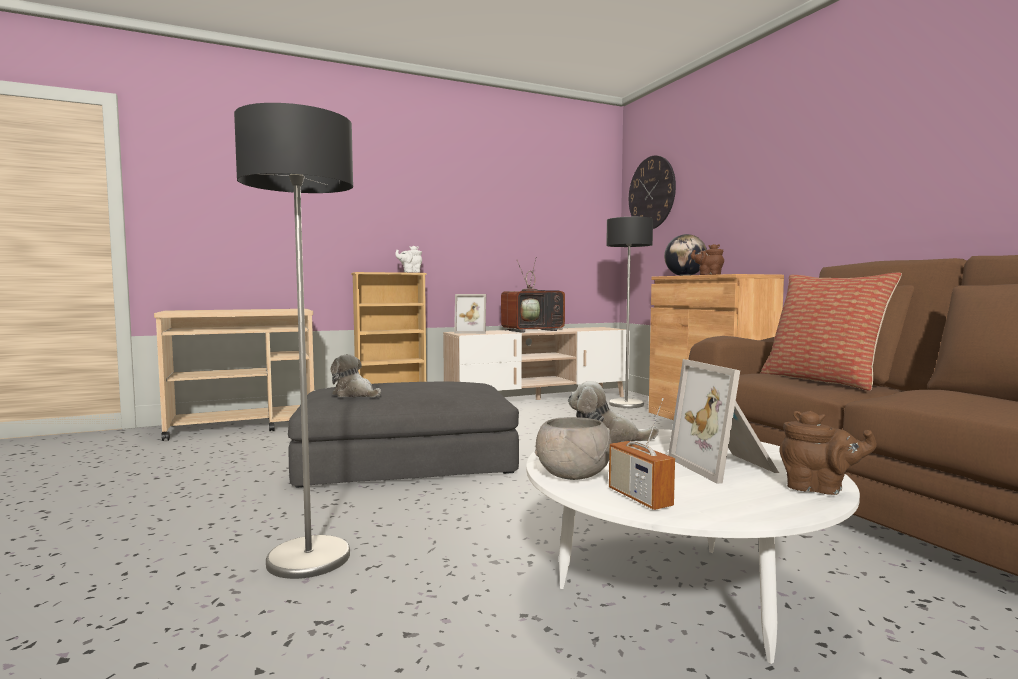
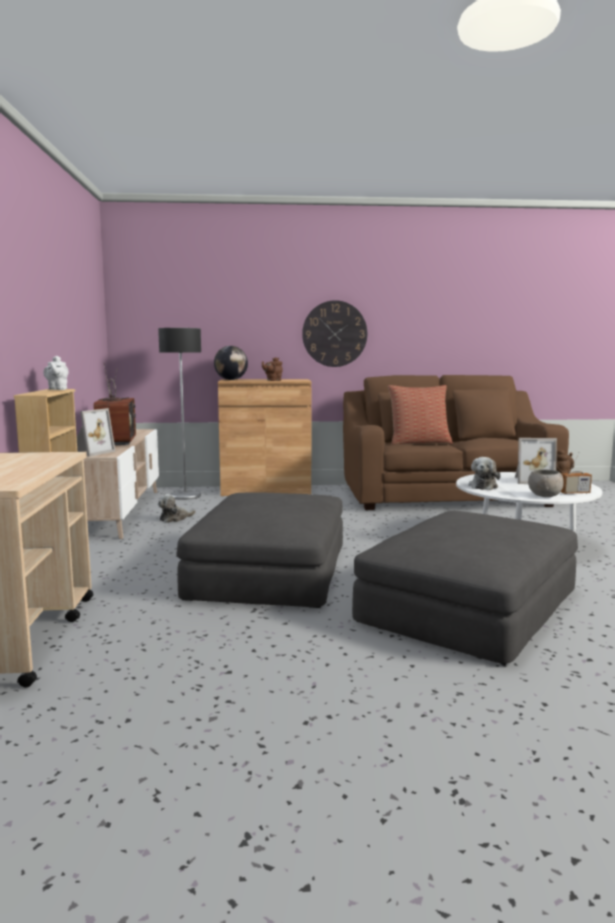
camera: 70 degrees left, 5 degrees up
floor lamp [234,103,353,579] -> grey ottoman [352,511,578,665]
plush toy [330,354,381,397] -> plush toy moved to [158,494,196,523]
wall clock [629,156,676,229] -> wall clock moved to [302,300,367,367]

